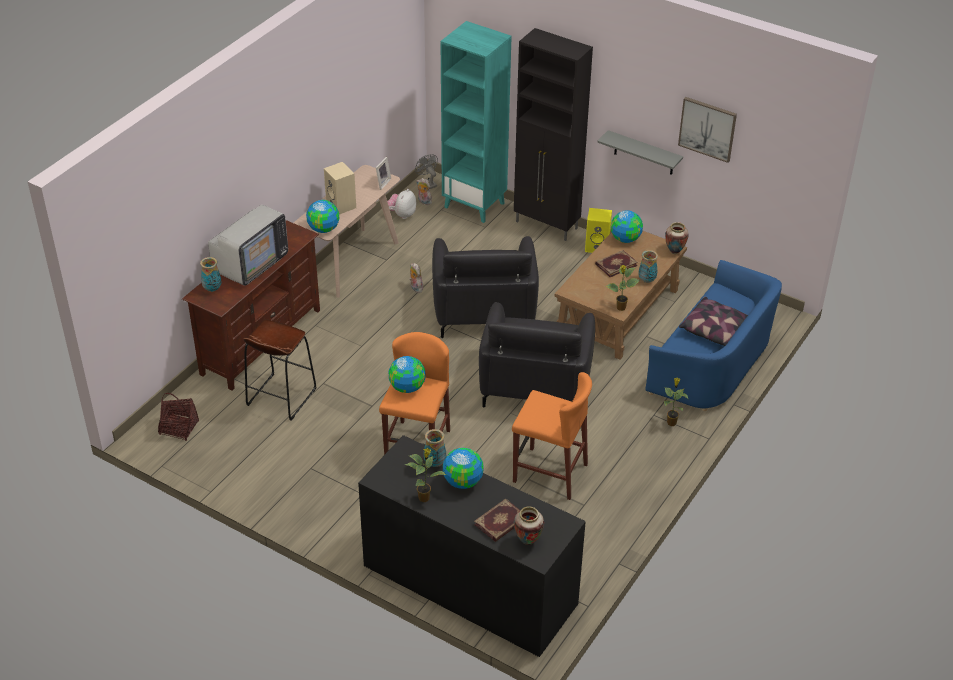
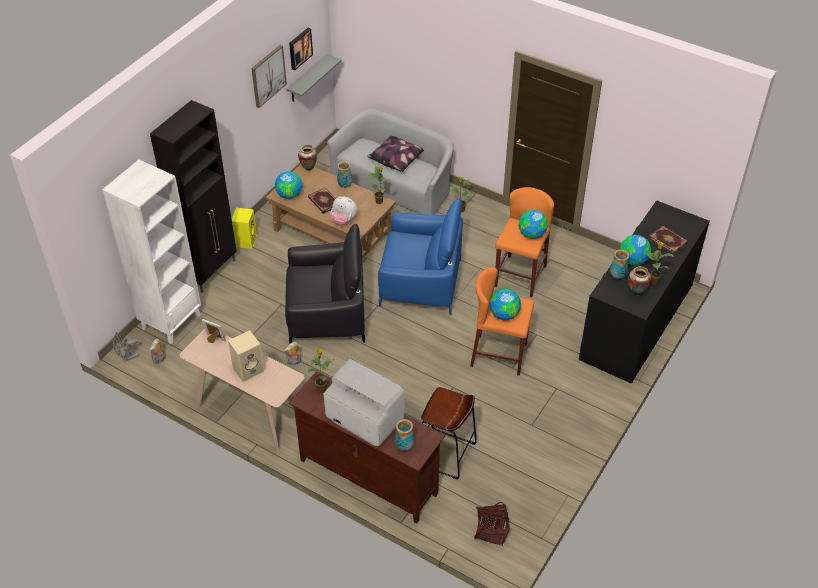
camera: 90 degrees left, 5 degrees up
globe [306,200,339,233] -> globe moved to [519,210,548,239]
plush toy [387,189,416,219] -> plush toy moved to [330,196,357,226]
turquoise bookcase [441,21,512,223] -> white bookcase [102,160,201,344]
black armchair [479,302,595,408] -> blue armchair [378,198,463,315]
vase [514,506,544,545] -> vase moved to [628,266,651,296]
grey shelf [597,130,683,175] -> grey shelf moved to [286,54,342,102]
blue sofa [645,260,782,411] -> grey sofa [327,108,453,215]
none -> picture [289,28,313,70]
none -> potted plant [306,349,334,393]

